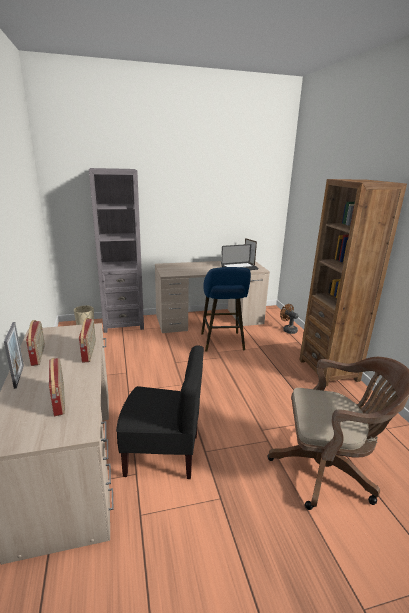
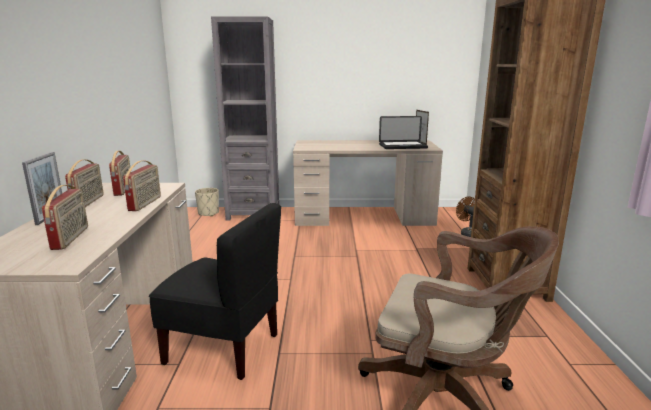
camera: 15 degrees right, 5 degrees down
blue stool [201,267,251,352] -> none
none -> radio [109,151,130,196]

